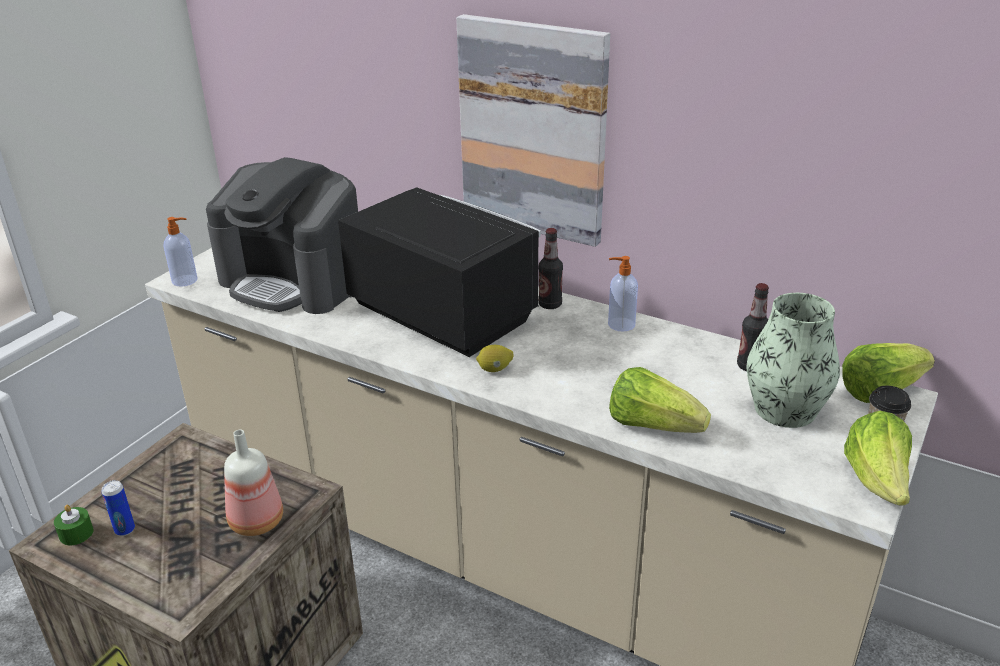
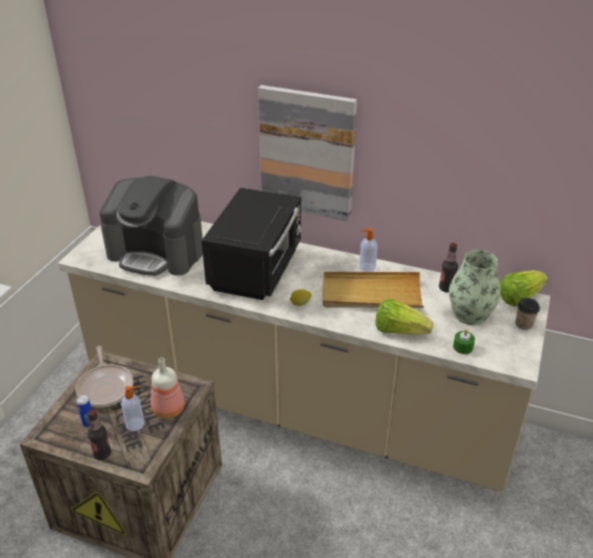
camera: 10 degrees left, 5 degrees up
green candle [54,505,94,546] -> green candle moved to [453,329,475,354]
soap dispenser [164,217,198,287] -> soap dispenser moved to [121,386,145,431]
black microwave [338,187,541,357] -> black microwave turned 75 degrees clockwise [202,188,302,300]
bottle [538,228,563,309] -> bottle moved to [88,410,111,460]
lettuce [844,411,912,506] -> none
none -> frying pan [76,346,133,408]
none -> beige tray [322,272,424,308]

